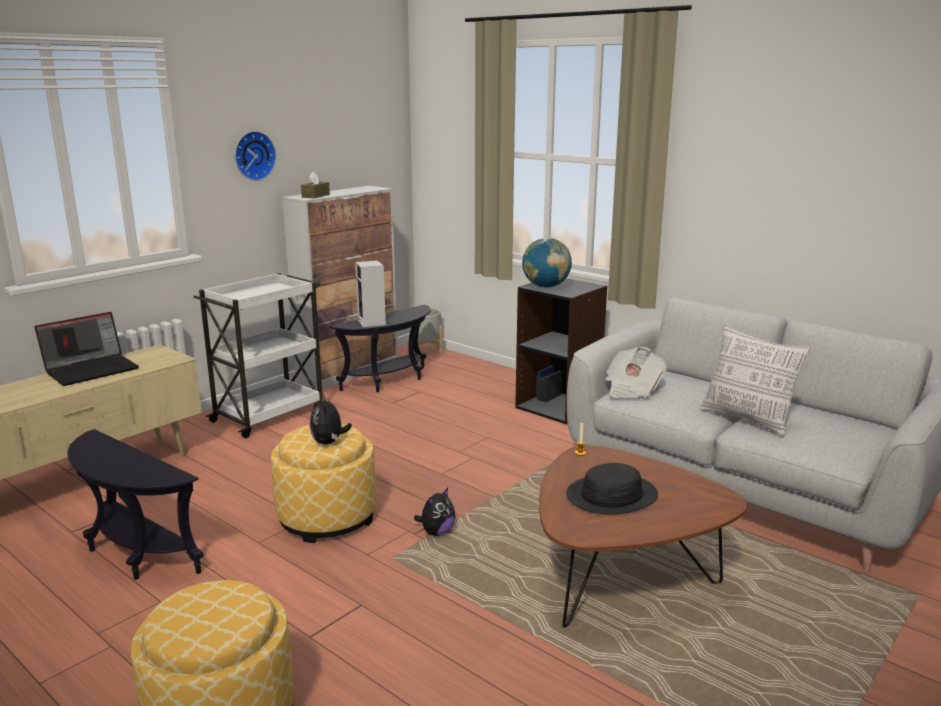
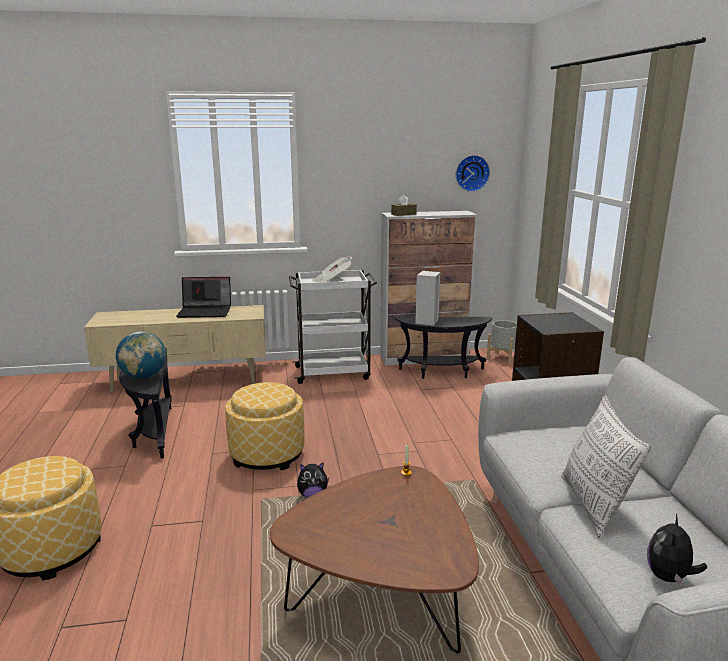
camera: 40 degrees right, 0 degrees up
wall clock [235,131,276,181] -> wall clock moved to [456,155,490,192]
plush toy [310,394,352,445] -> plush toy moved to [647,514,707,586]
globe [522,238,572,288] -> globe moved to [116,331,166,379]
black hat [566,463,658,514] -> none
newspaper [606,347,667,398] -> newspaper moved to [312,256,353,282]

